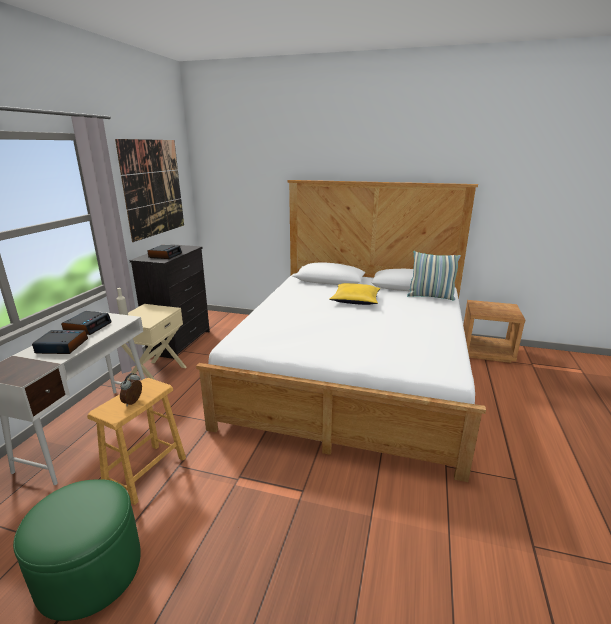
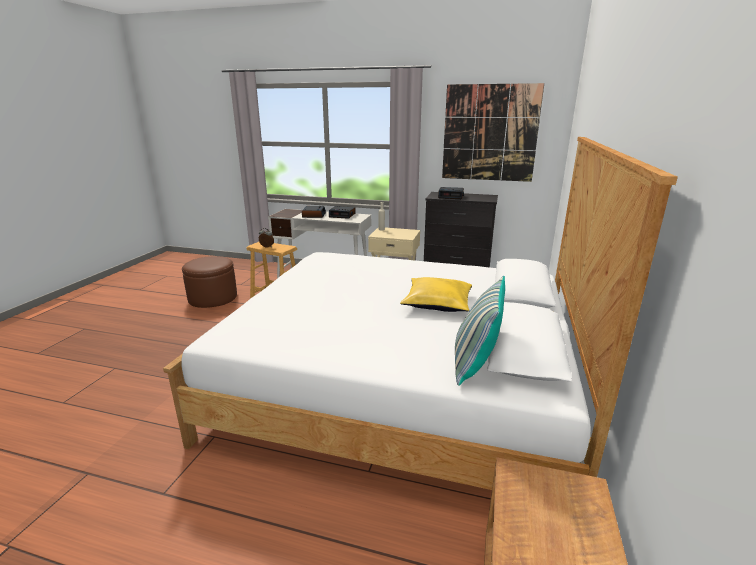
camera: 90 degrees right, 0 degrees up
green ottoman [13,479,141,621] -> brown ottoman [182,256,237,308]

